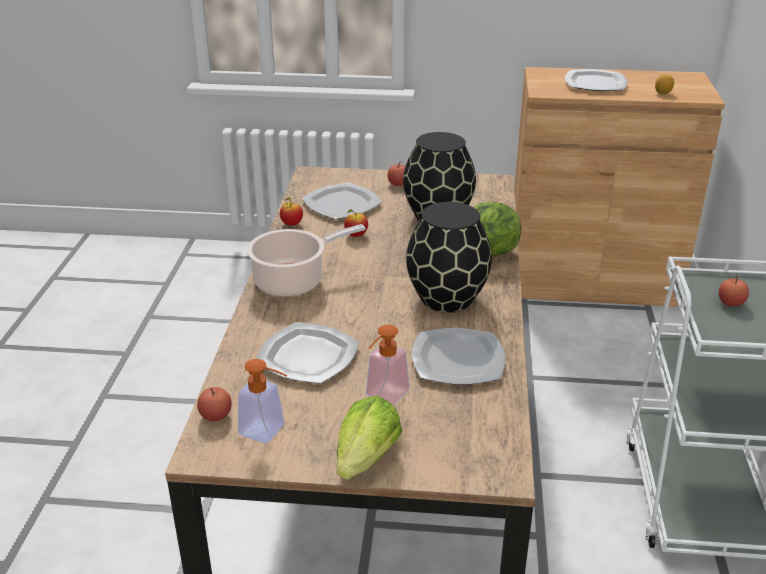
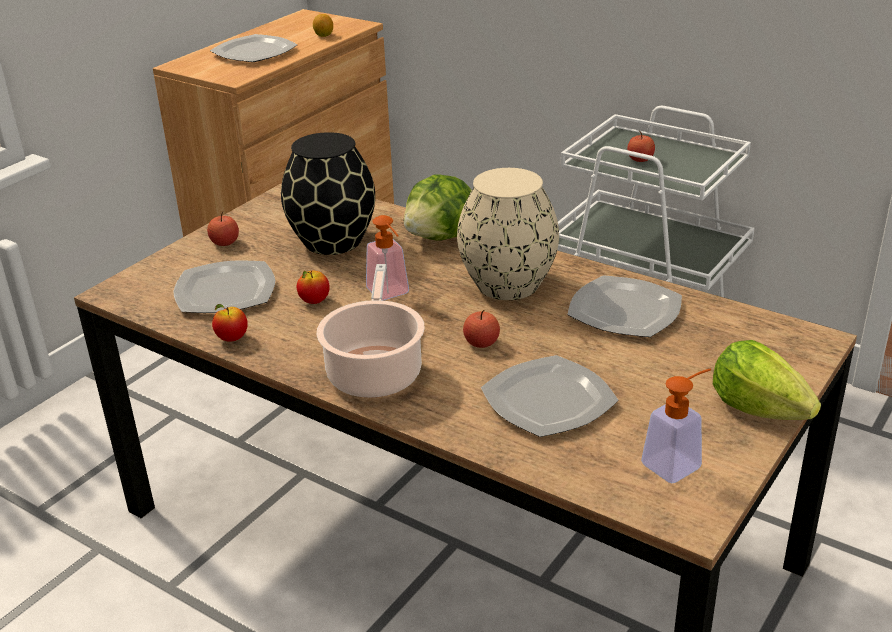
camera: 60 degrees left, 0 degrees up
apple [197,387,232,421] -> apple moved to [463,310,500,348]
soap dispenser [366,325,410,405] -> soap dispenser moved to [366,215,409,301]
black vase [406,202,492,313] -> beige vase [457,168,559,300]

